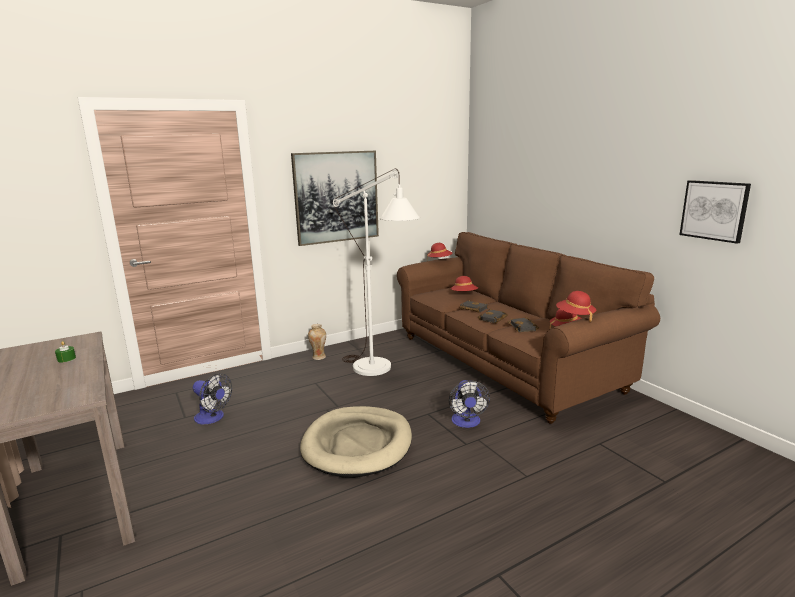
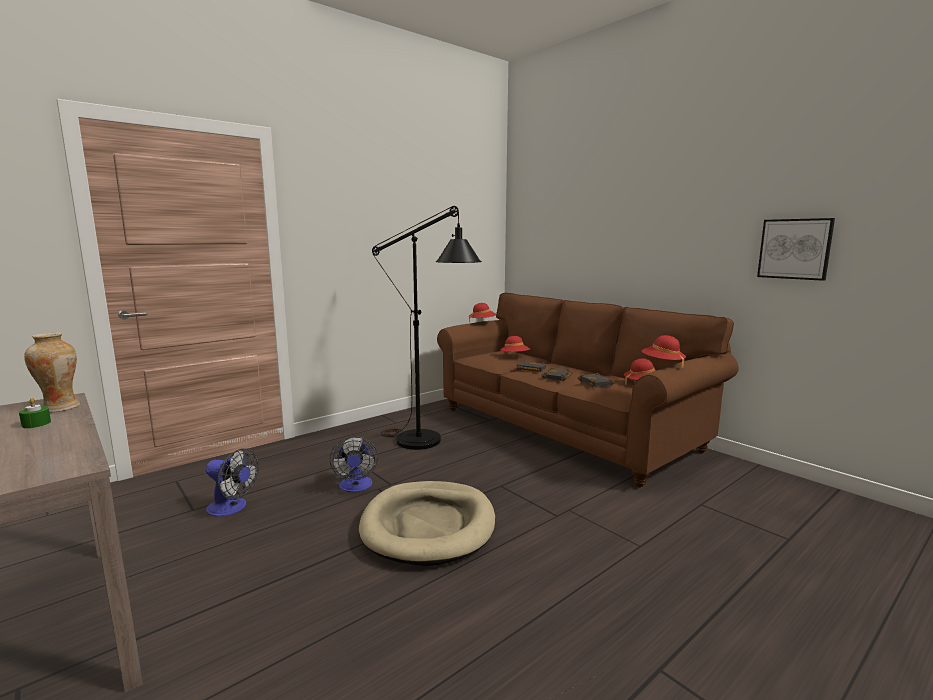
camera: 10 degrees left, 5 degrees down
picture [291,151,379,246] -> none
vase [308,324,326,360] -> vase moved to [24,332,80,413]
white floor lamp [333,169,420,376] -> black floor lamp [372,206,482,450]
fan [449,380,490,428] -> fan moved to [330,436,378,492]

